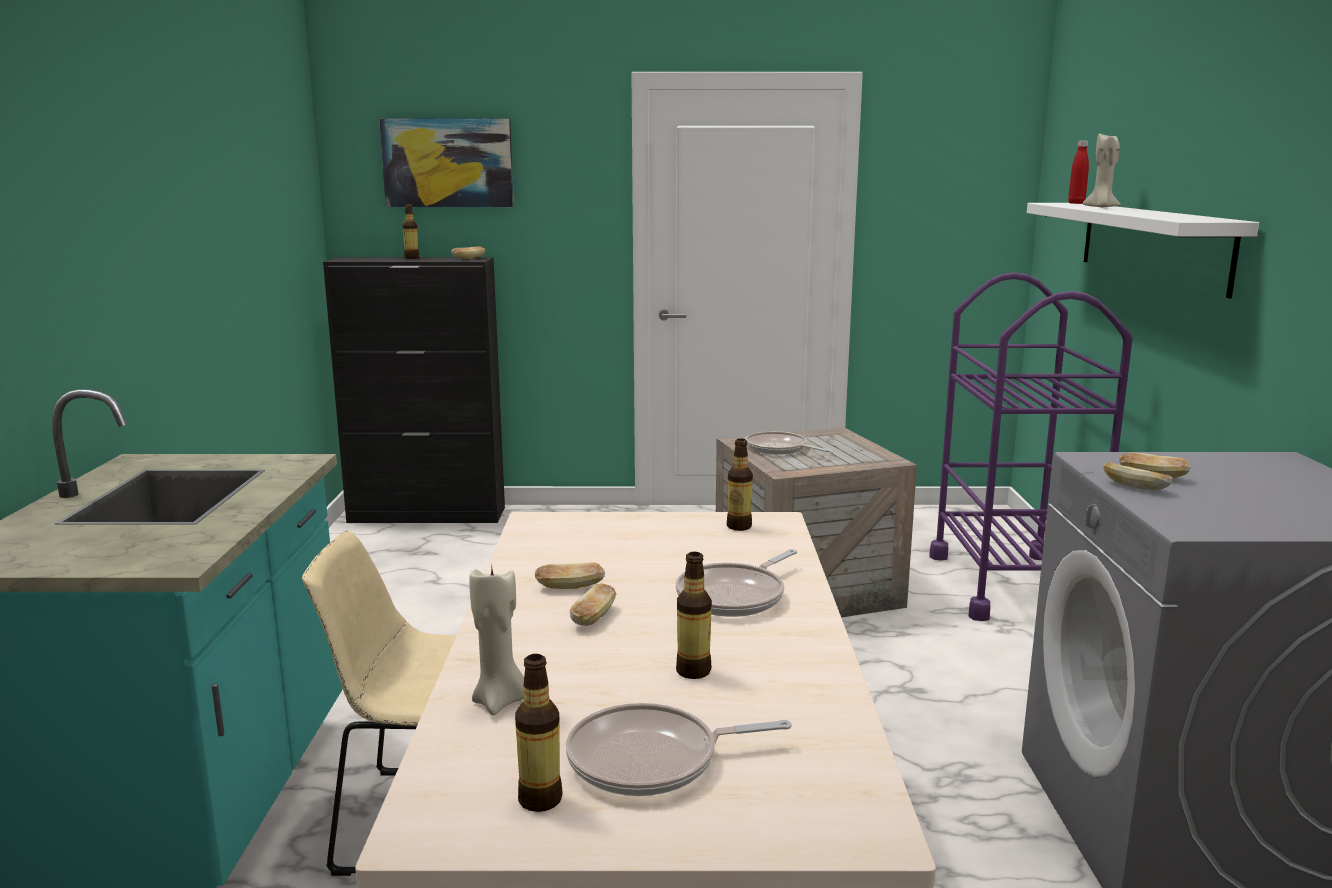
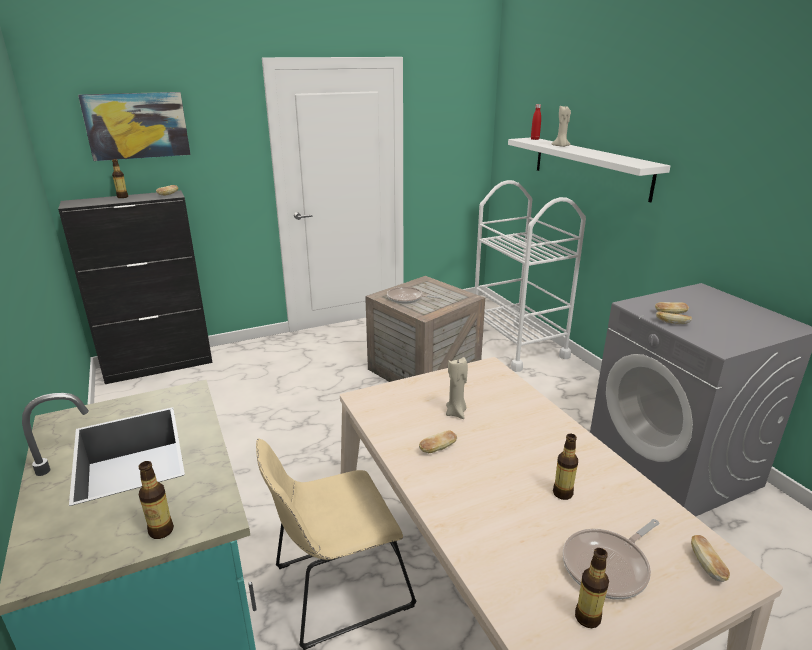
camera: 25 degrees left, 10 degrees up
beige candle [469,566,524,715] -> beige candle moved to [446,357,468,419]
bread [570,583,616,626] -> bread moved to [691,535,730,582]
frying pan [676,549,797,617] -> none
bottle [727,438,753,531] -> bottle moved to [139,461,174,539]
purple cart [929,272,1133,621] -> white cart [474,180,586,372]

